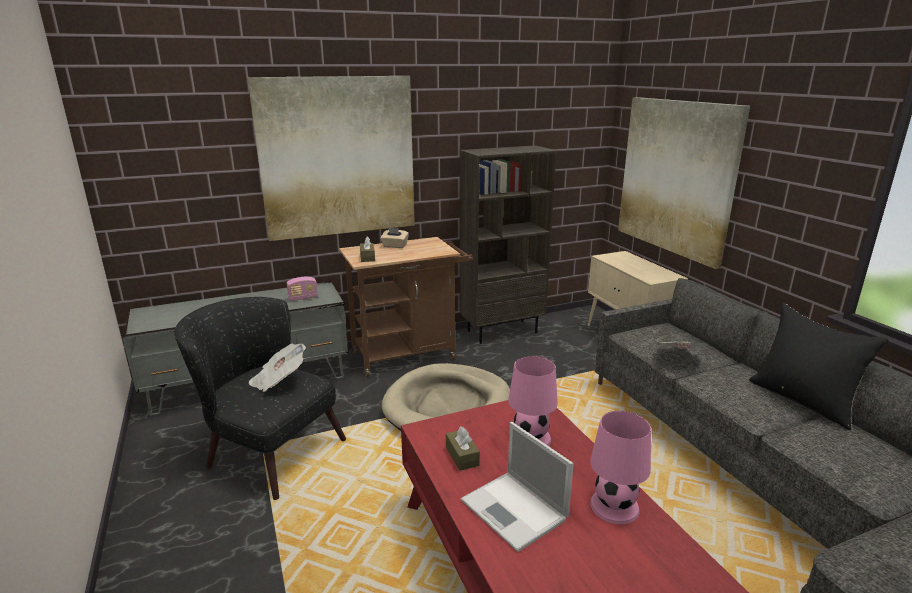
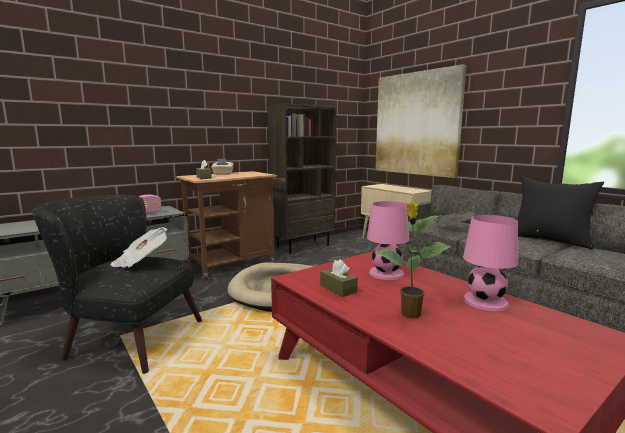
camera: 15 degrees left, 10 degrees down
picture [247,76,415,241] -> none
laptop [461,422,574,552] -> potted plant [374,202,452,318]

